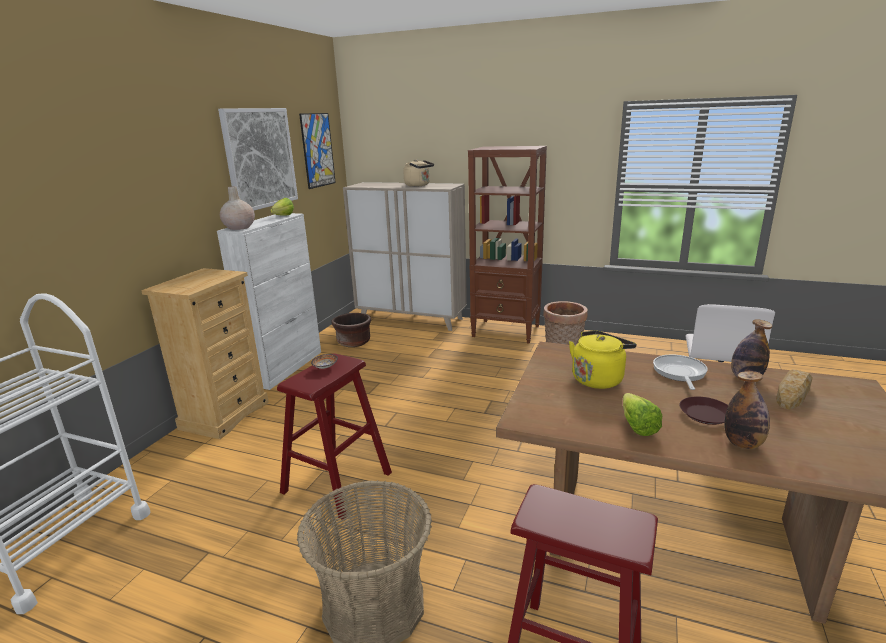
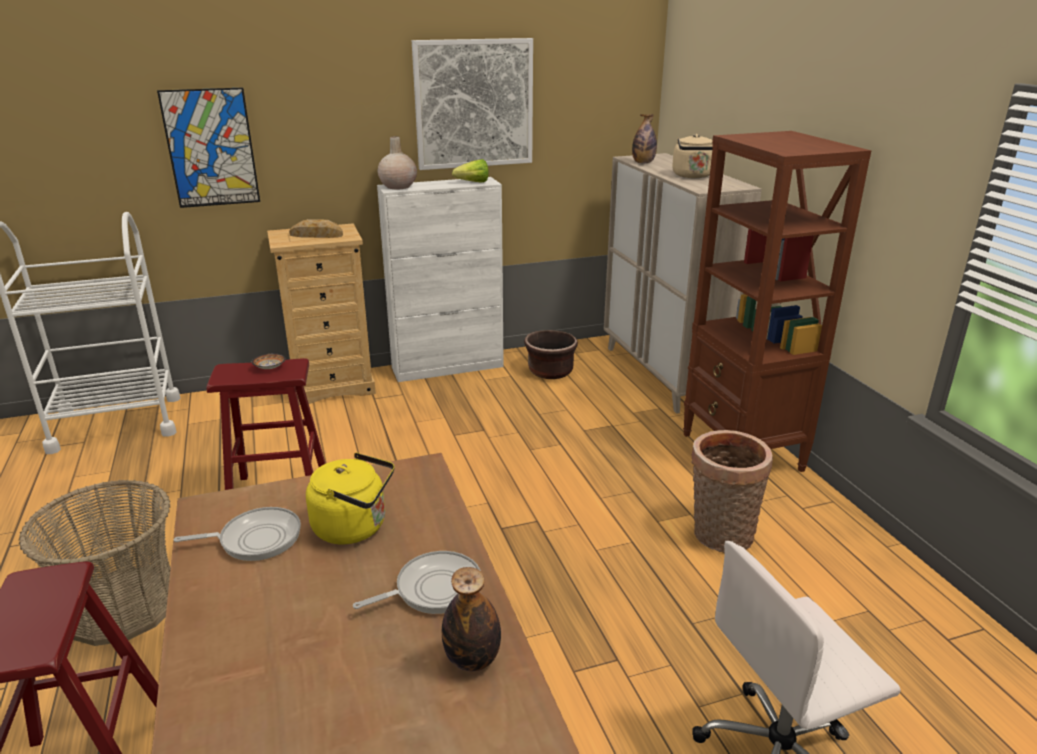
camera: 50 degrees right, 5 degrees up
picture [299,113,336,189] -> picture moved to [157,88,260,208]
lettuce [623,393,662,436] -> none
brown plate [680,397,728,425] -> none
bottle [724,371,770,449] -> bottle moved to [632,114,657,163]
bread [776,370,813,410] -> bread moved to [289,219,343,238]
none -> frying pan [174,507,301,561]

